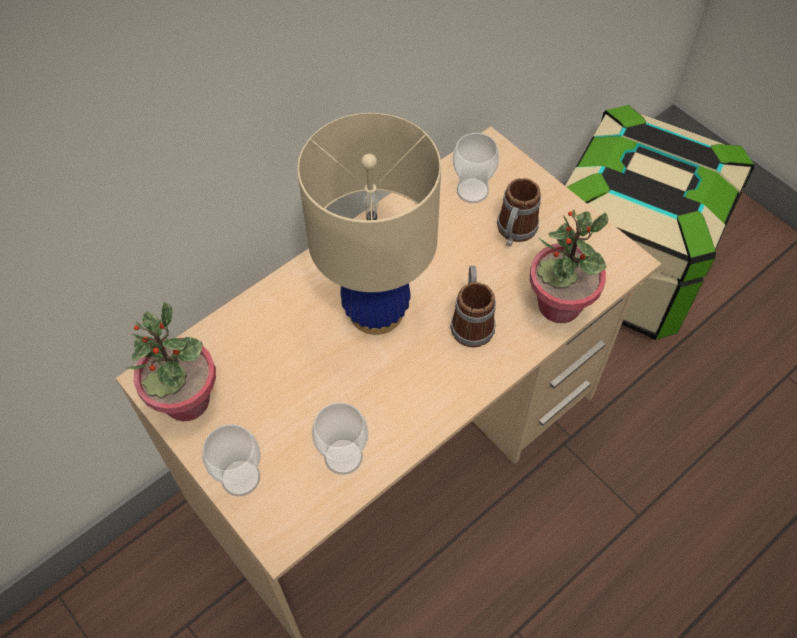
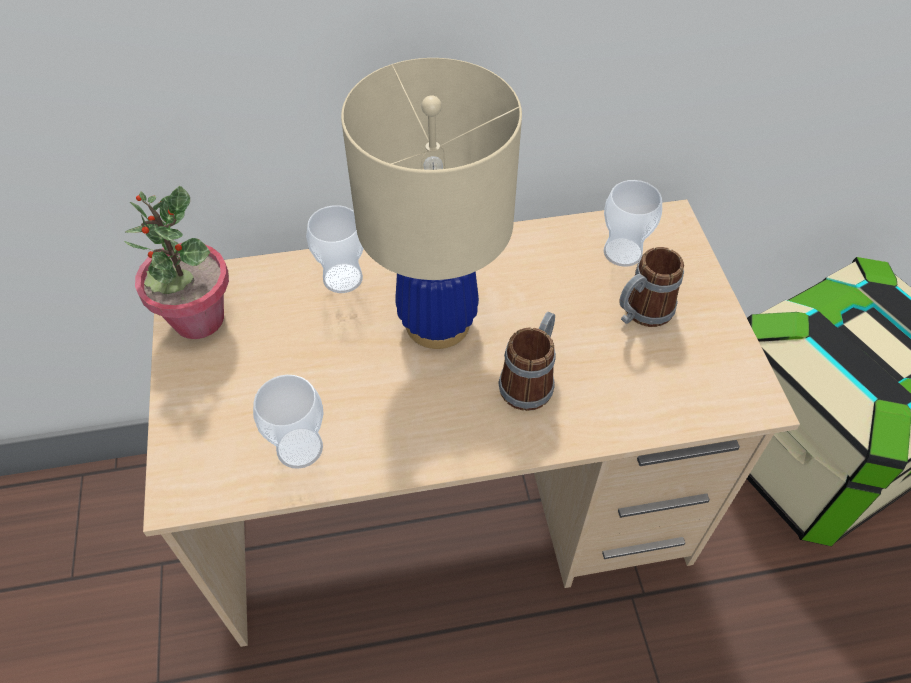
camera: 30 degrees right, 5 degrees down
cup [202,424,261,496] -> cup moved to [306,205,364,293]
potted plant [529,209,608,323] -> none

